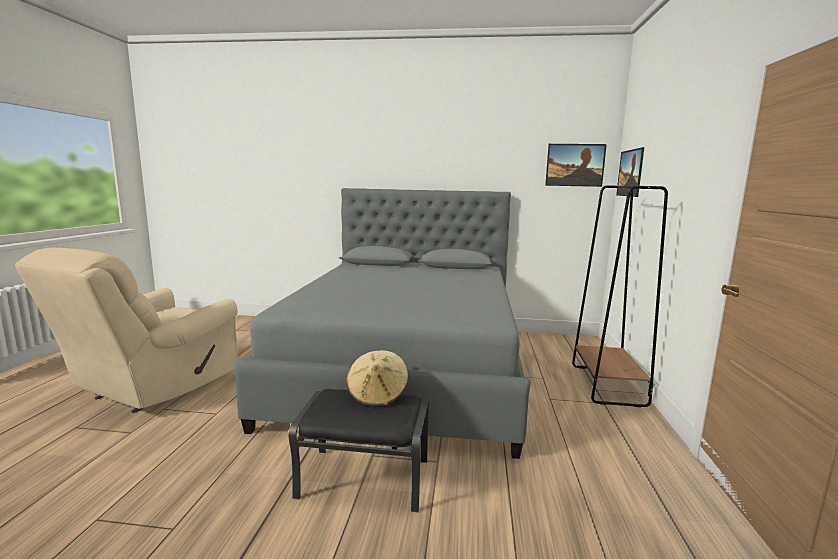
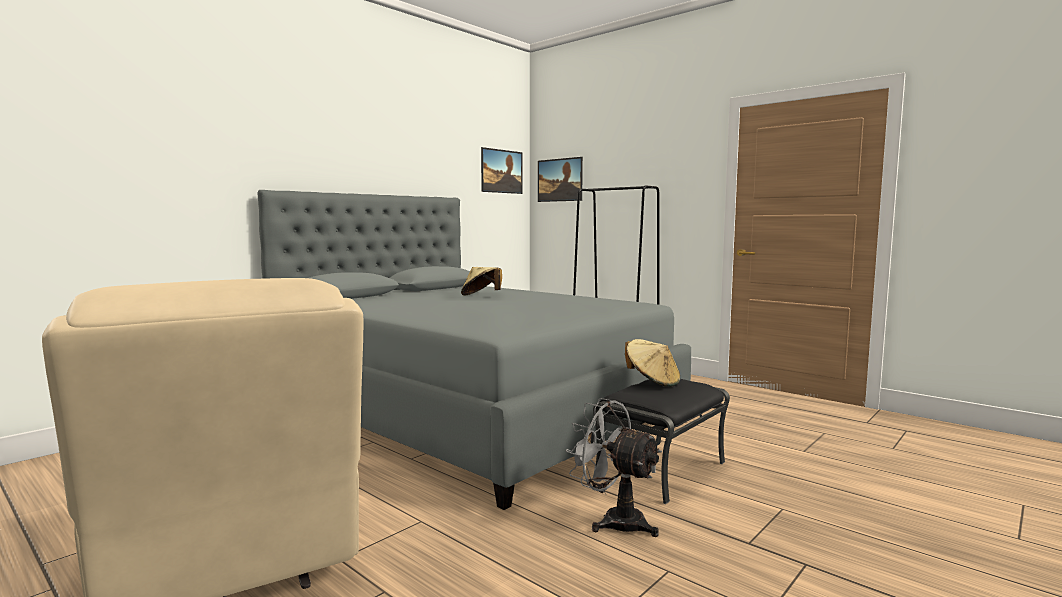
camera: 55 degrees left, 5 degrees down
none -> beige hat [461,267,502,296]
none -> grey fan [566,398,662,537]

